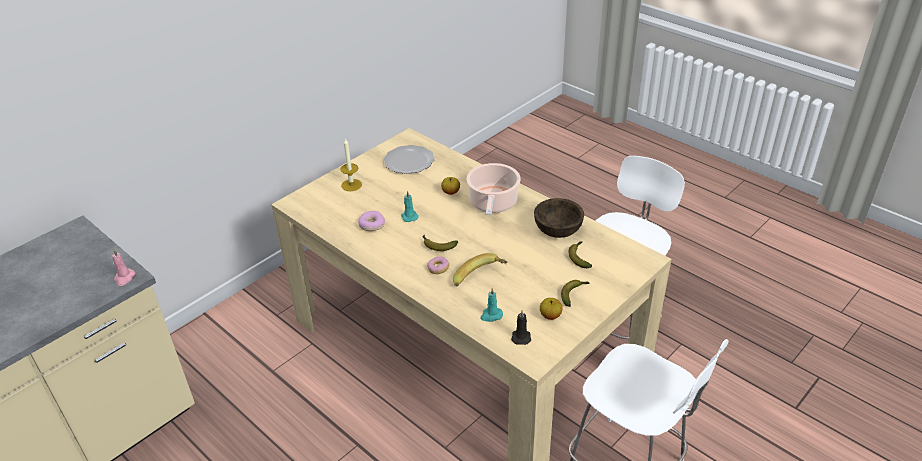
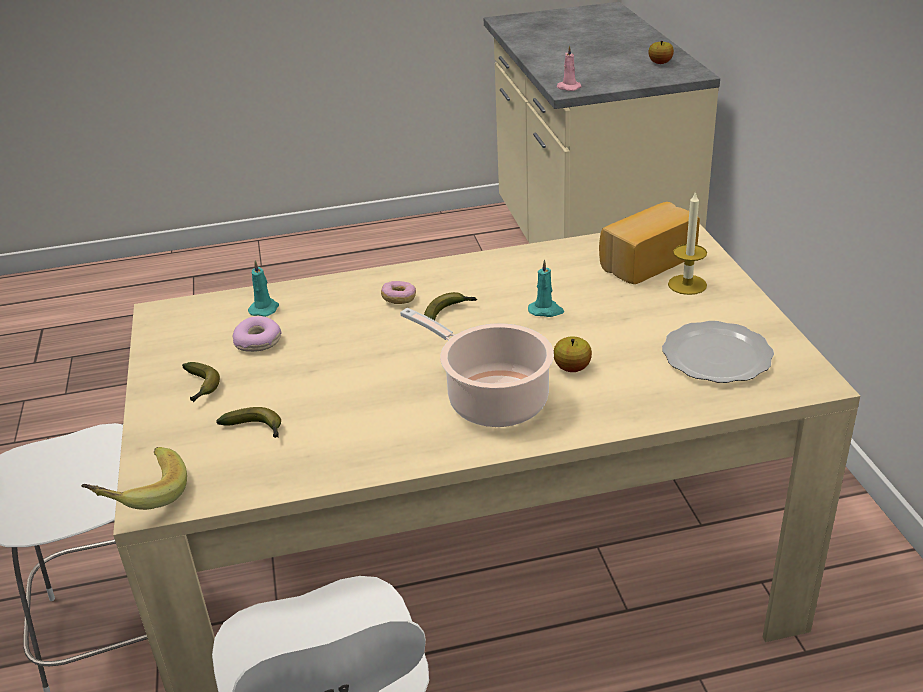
camera: 125 degrees right, 5 degrees down
donut [358,211,385,231] -> donut moved to [233,316,282,352]
banana [453,253,507,286] -> banana moved to [81,447,187,510]
black candle [511,310,531,345] -> none
brown bowl [534,198,584,238] -> none
apple [540,298,563,320] -> apple moved to [649,41,674,64]
none -> bread [599,202,700,284]

